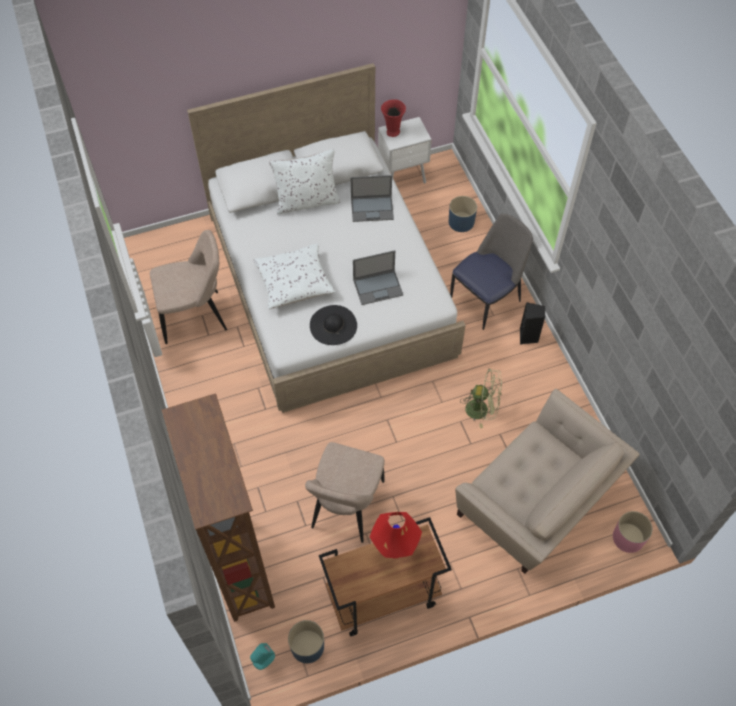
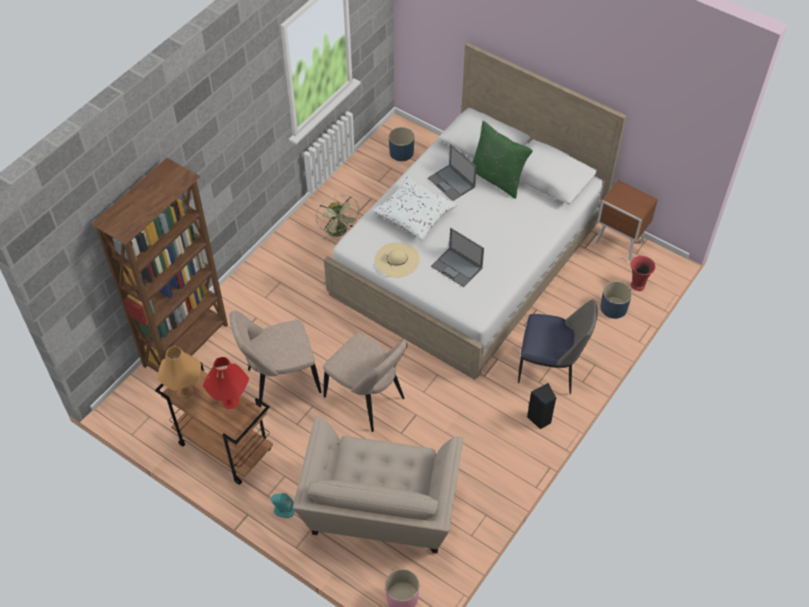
camera: 55 degrees right, 5 degrees down
beige chair [150,230,227,344] -> beige chair moved to [323,333,408,432]
turquoise speaker [250,643,275,670] -> turquoise speaker moved to [271,493,295,518]
white pillow [269,149,340,214] -> green pillow [472,121,533,199]
blue planter [288,620,324,663] -> blue planter moved to [389,127,414,161]
black hat [310,305,357,345] -> beige hat [375,242,420,278]
laptop [351,175,394,222] -> laptop moved to [428,144,477,201]
white nightstand [378,117,432,183] -> brown nightstand [595,180,658,261]
red vase [381,99,406,137] -> red vase moved to [630,256,656,291]
green fan [461,369,502,428] -> green fan moved to [316,195,360,240]
none -> orange table lamp [157,346,201,398]

